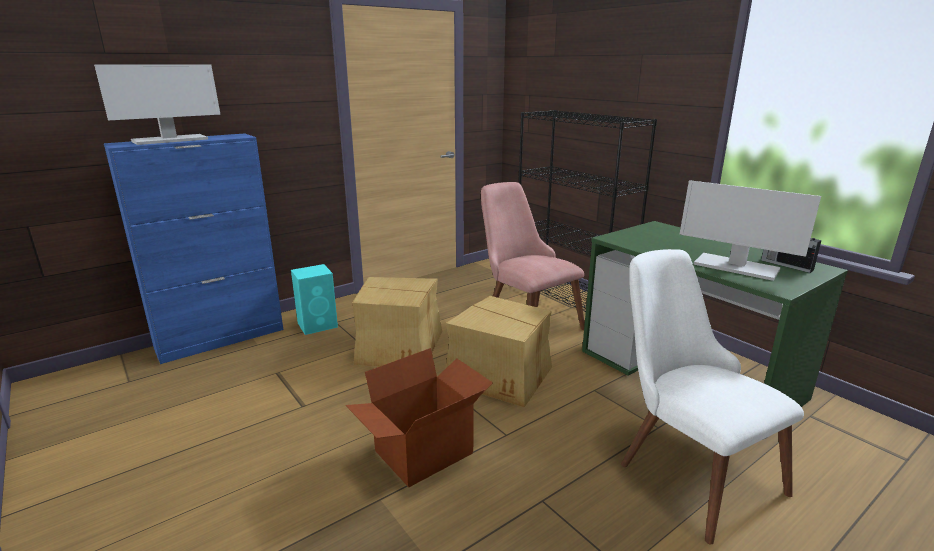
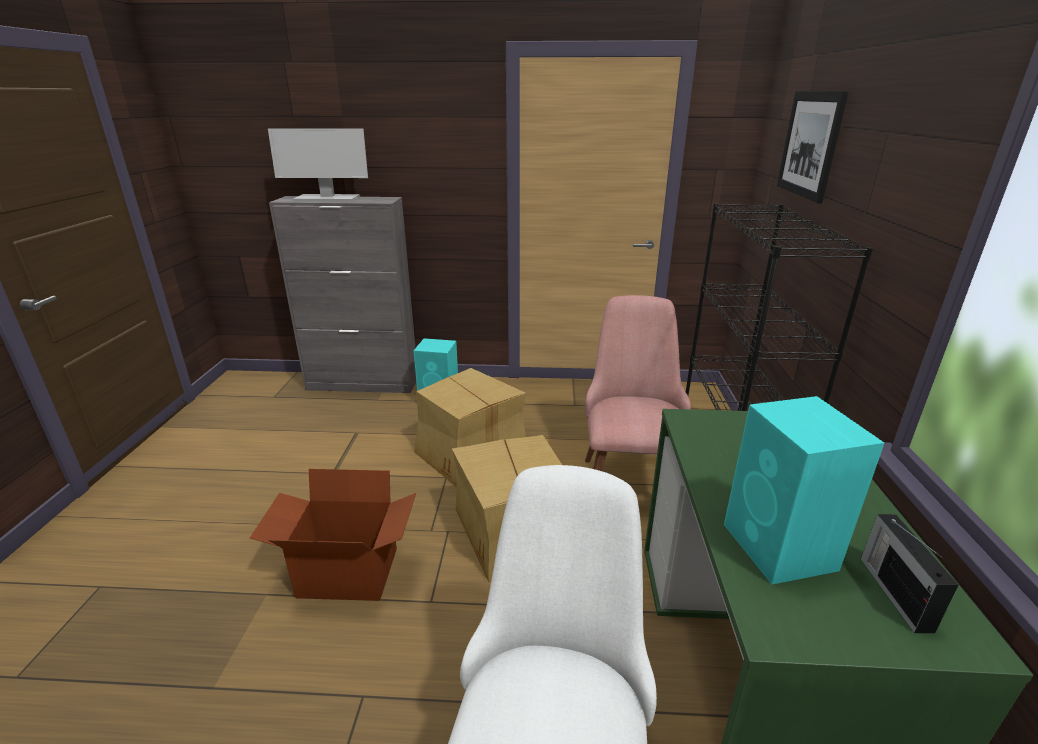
camera: 40 degrees right, 5 degrees up
blue cabinet [104,133,283,364] -> grey cabinet [269,196,416,393]
monitor [680,180,821,281] -> turquoise speaker [724,396,884,584]
none -> picture [777,91,849,203]

